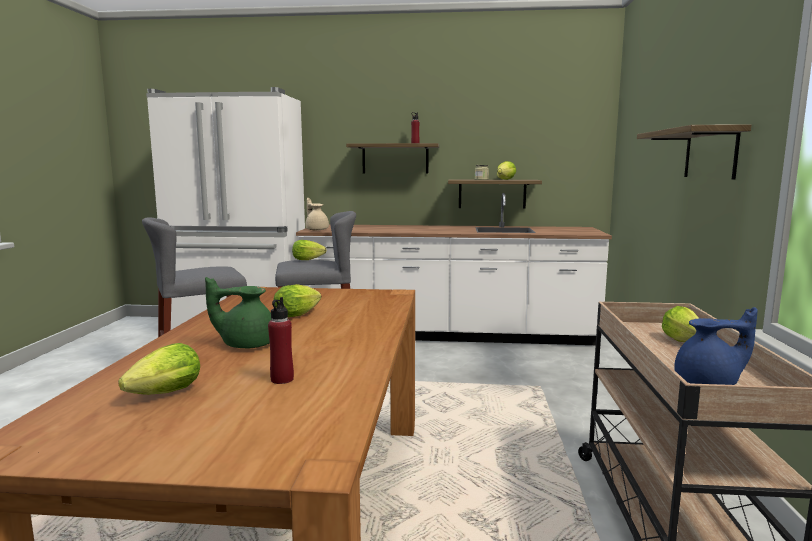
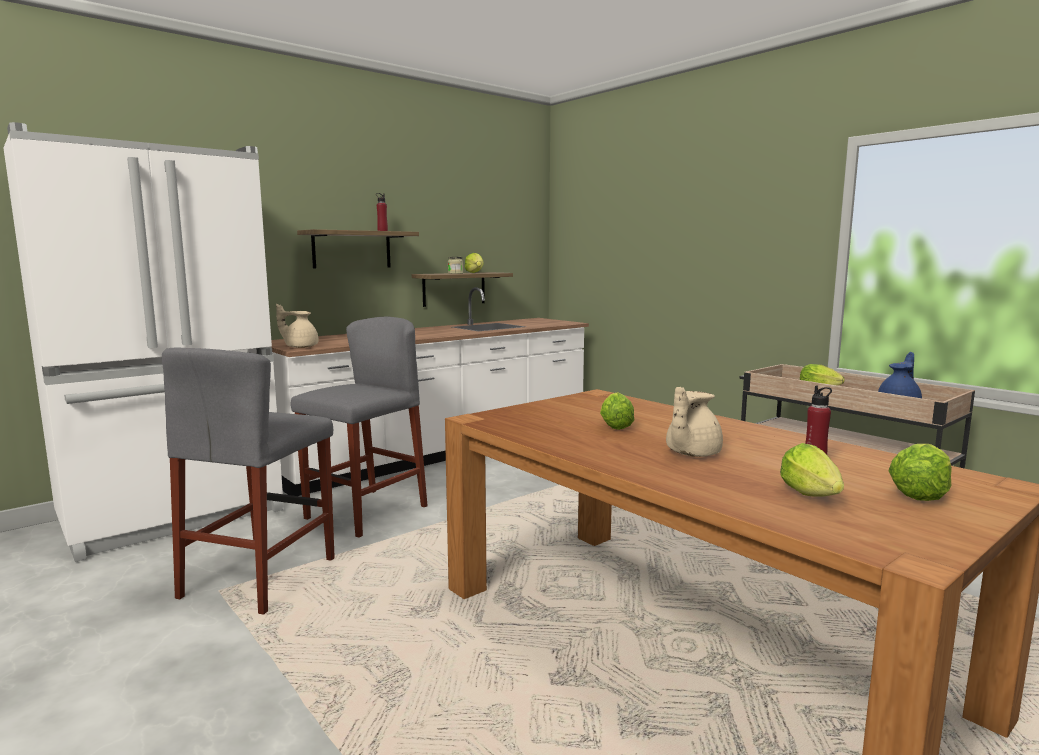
camera: 45 degrees left, 0 degrees up
green teapot [205,277,271,348] -> beige teapot [666,387,723,457]
lettuce [292,240,326,260] -> lettuce moved to [888,444,952,501]
shelf [637,124,751,180] -> none

